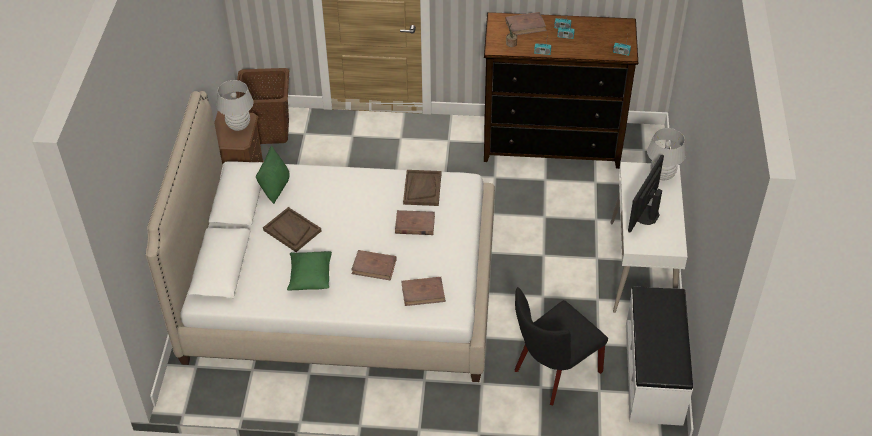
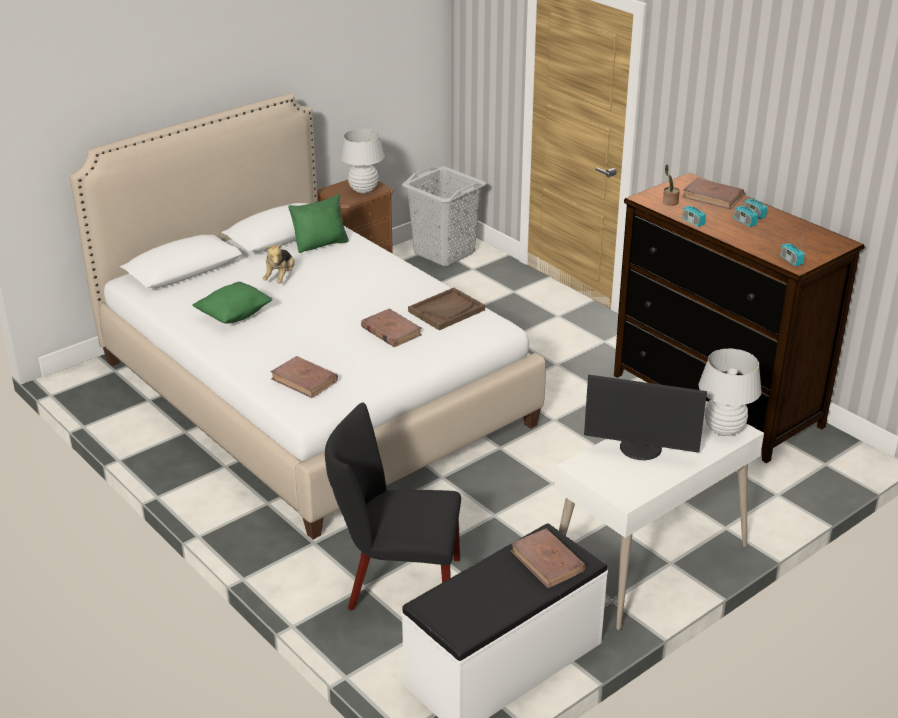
camera: 45 degrees right, 15 degrees down
brown laundry basket [236,68,289,144] -> grey laundry basket [402,166,487,266]
brown tray [263,207,322,252] -> plush toy [263,243,295,284]
brown book [351,250,397,281] -> brown book moved to [511,528,586,588]
monitor [628,154,664,233] -> monitor turned 150 degrees counterclockwise [584,375,707,460]

